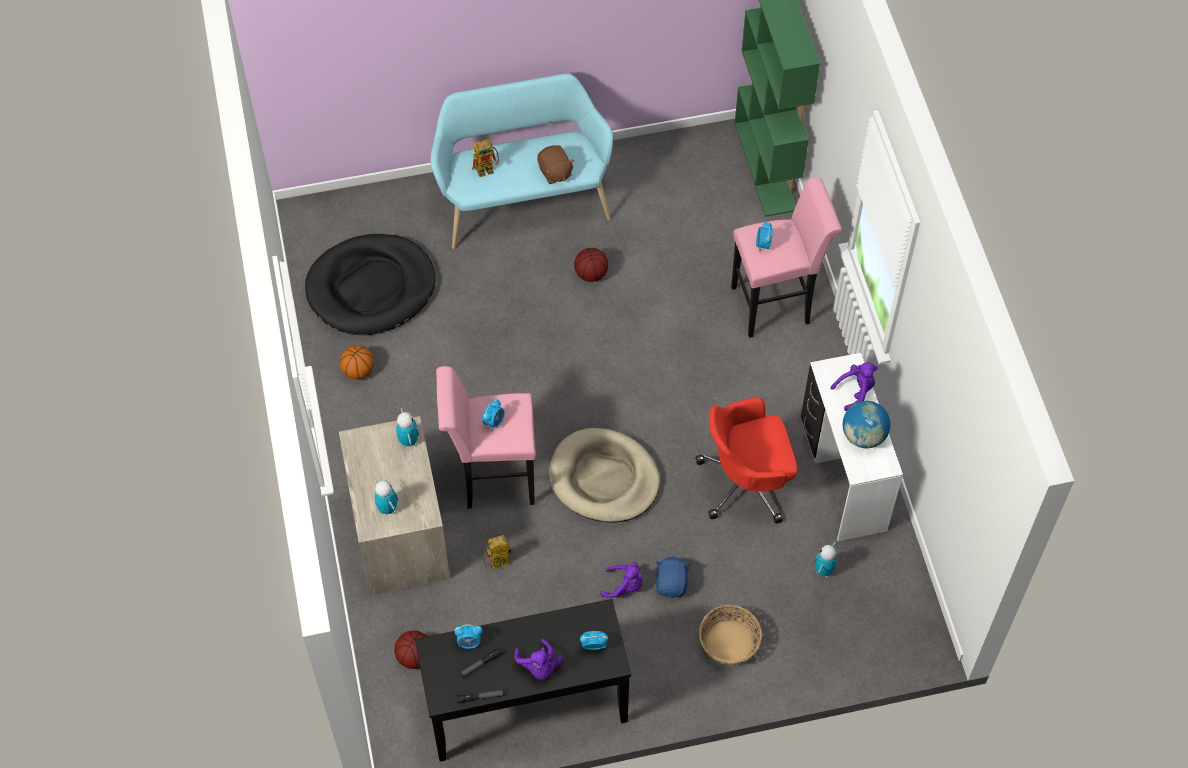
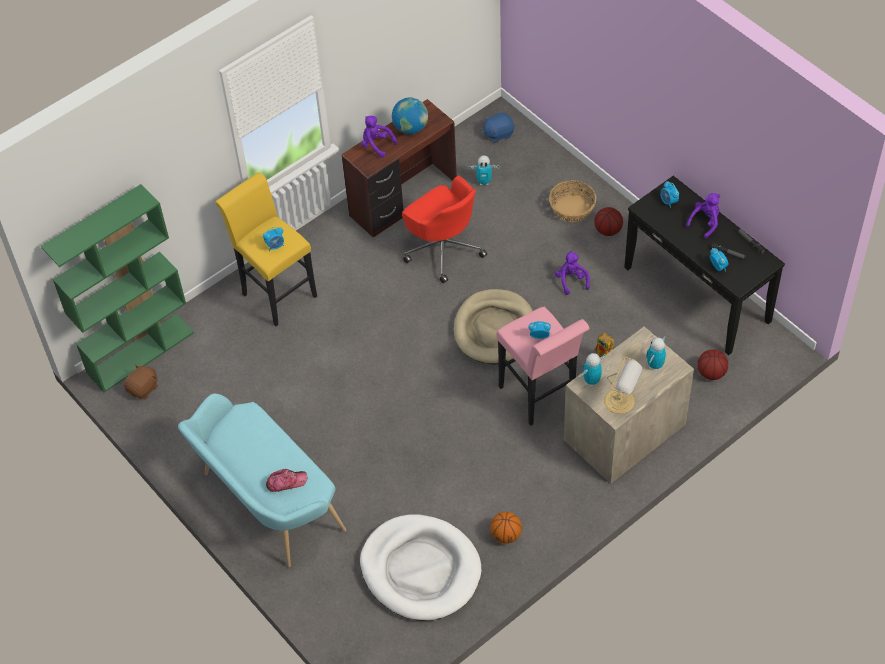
camera: 115 degrees left, 5 degrees down
black dog bed [305,234,436,335] -> white dog bed [360,514,481,621]
toy robot [472,139,499,177] -> cap [266,469,307,492]
brown plush toy [537,145,574,184] -> brown plush toy moved to [124,364,158,400]
basketball [574,248,608,282] -> basketball moved to [594,207,623,236]
blue plush toy [656,556,690,598] -> blue plush toy moved to [482,112,514,143]
pink stool [731,178,842,338] -> yellow stool [215,172,317,326]
white desk [801,353,903,541] -> brown desk [341,99,457,237]
none -> table lamp [604,357,642,414]

